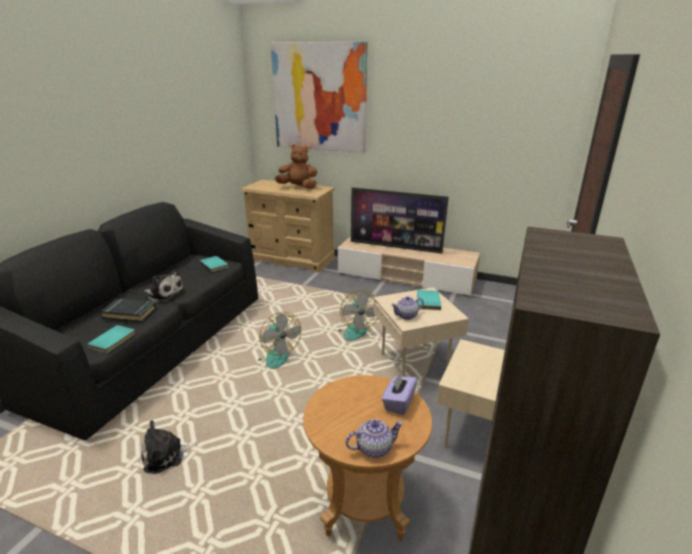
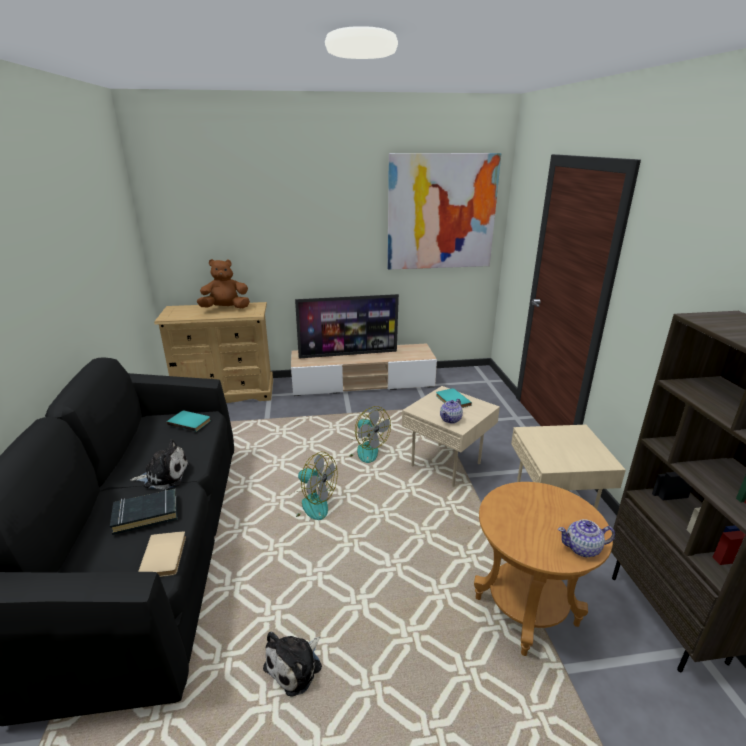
camera: 30 degrees left, 0 degrees up
turquoise book [87,325,136,353] -> beige book [138,531,186,577]
picture [271,41,367,153] -> picture moved to [387,153,501,270]
teapot [346,419,404,458] -> teapot turned 135 degrees counterclockwise [558,519,615,557]
purple tissue box [382,373,418,415] -> none

